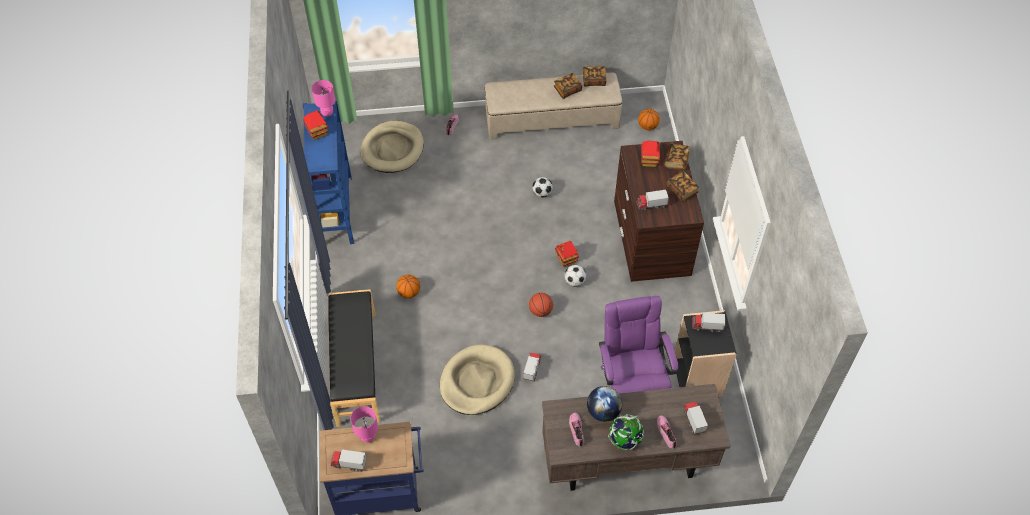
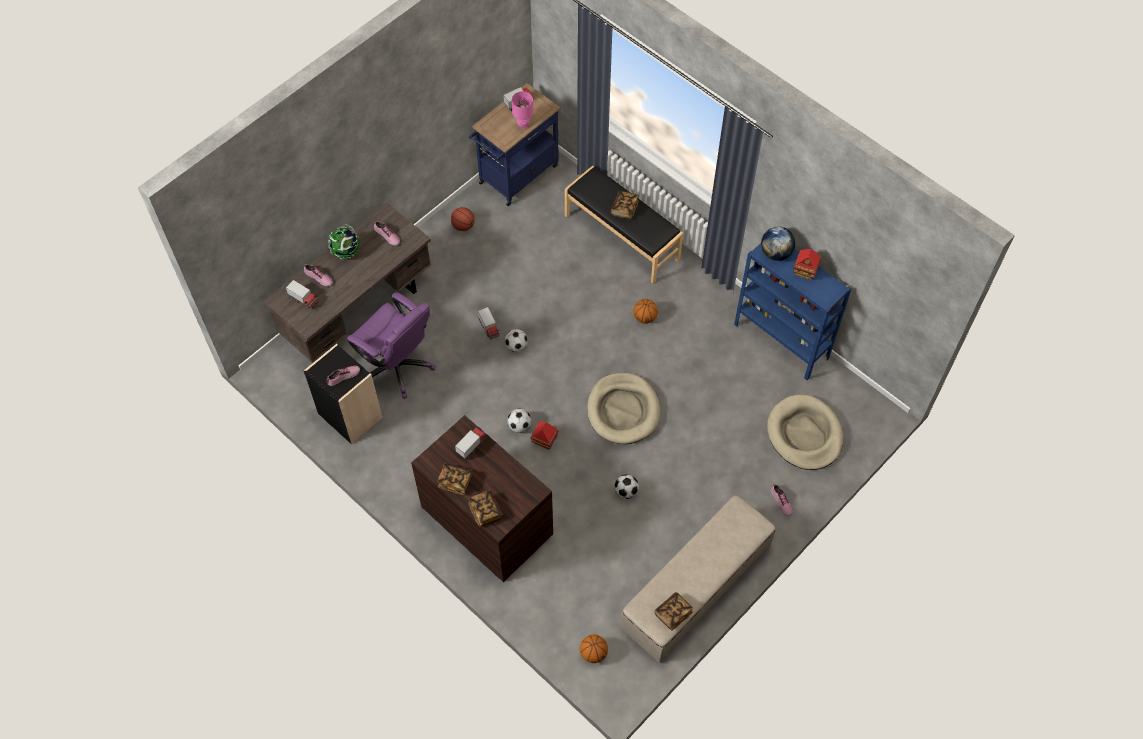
camera: 140 degrees right, 5 degrees up
pink table lamp [312,80,335,116] -> none
beige dog bed [440,344,515,415] -> beige dog bed moved to [587,373,660,444]
basketball [529,293,553,317] -> basketball moved to [451,207,475,231]
book [554,73,582,99] -> book moved to [611,191,639,219]
globe [587,386,622,422] -> globe moved to [761,227,795,261]
toy house [641,141,660,167] -> none
toy truck [692,313,725,333] -> shoe [327,366,360,386]
none -> football [505,329,528,352]

